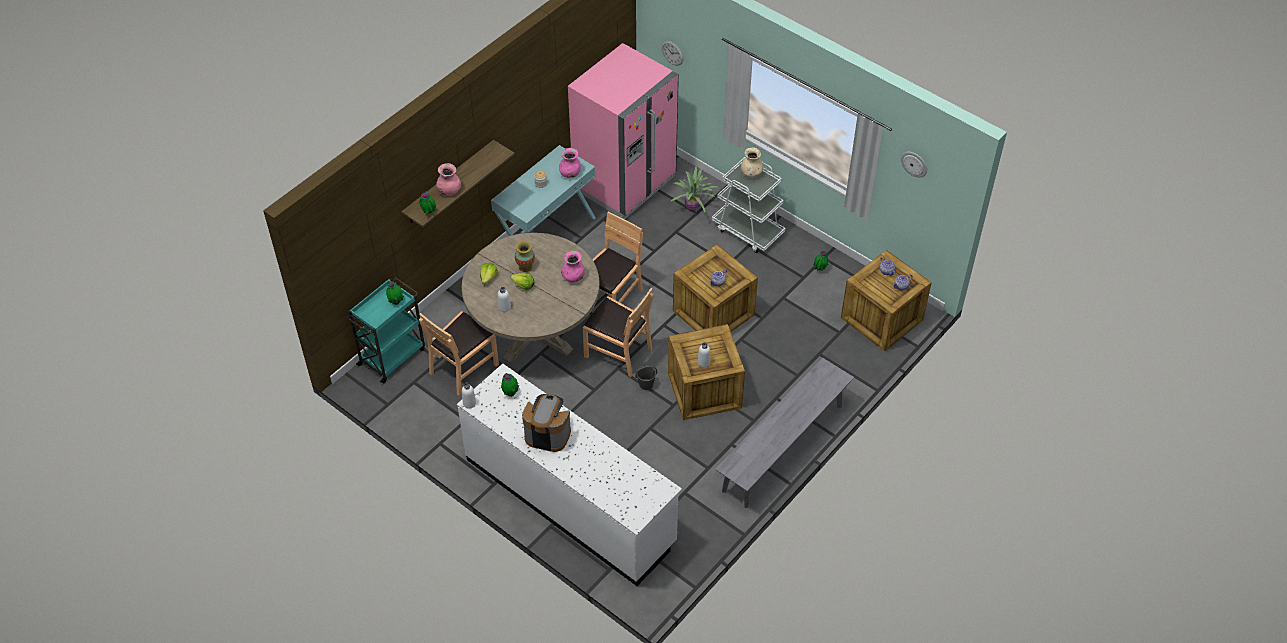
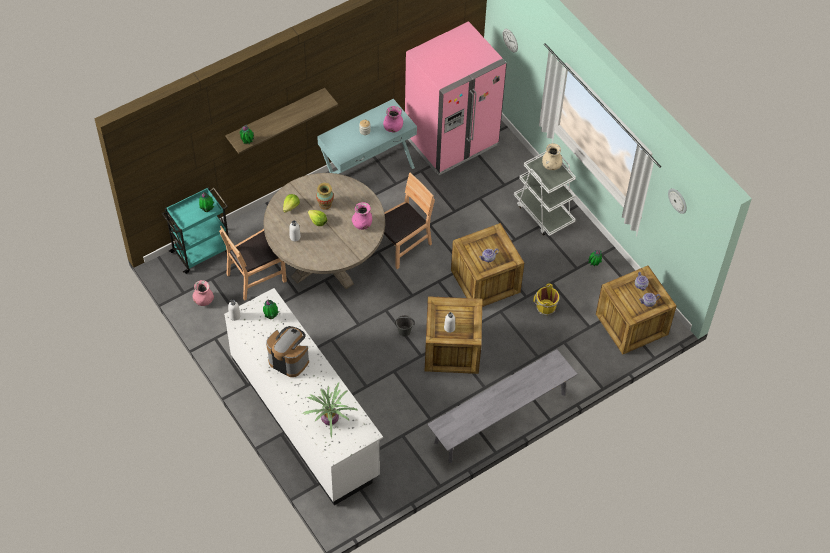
camera: 15 degrees right, 5 degrees up
pink vase [436,163,461,196] -> pink vase moved to [193,280,214,306]
brown chair [583,288,654,377] -> none
potted plant [670,167,719,212] -> potted plant moved to [302,383,359,438]
none -> yellow bucket [533,284,559,316]

